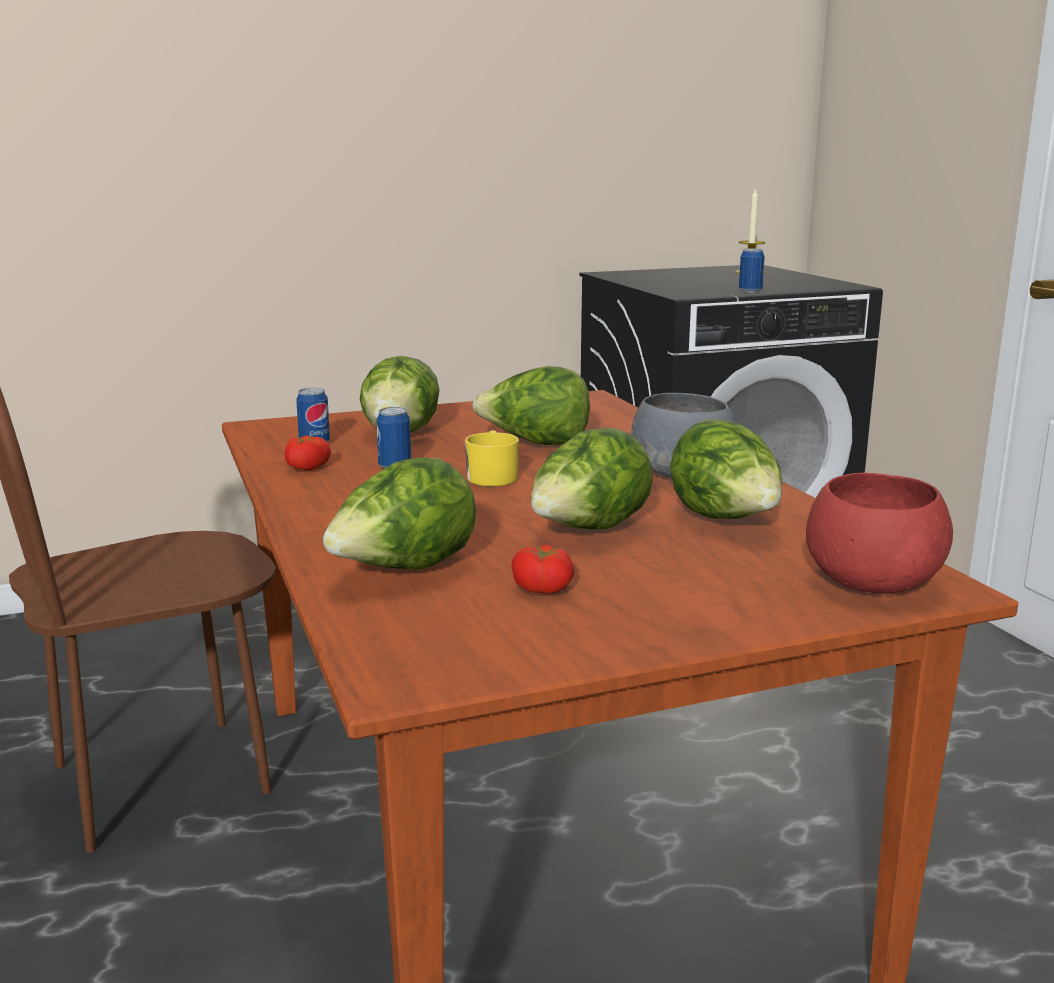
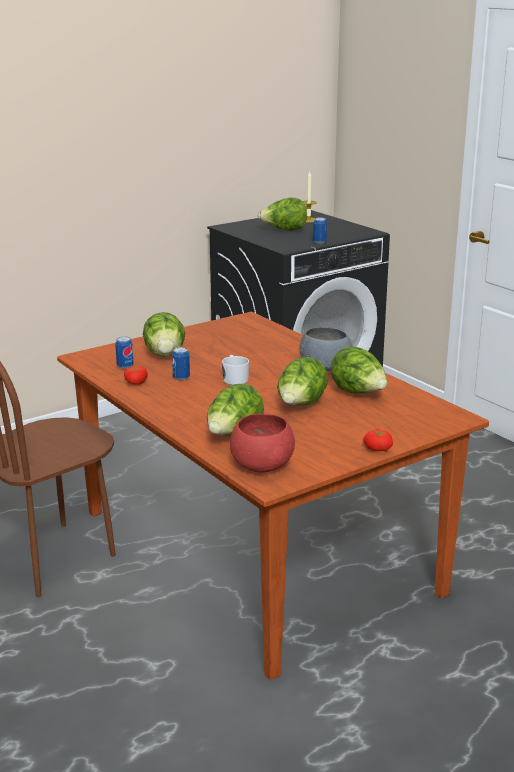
camera: 15 degrees left, 5 degrees up
yellow mug [465,430,519,486] -> white mug [222,355,249,385]
lettuce [472,366,590,445] -> lettuce moved to [258,198,307,231]
tomato [511,545,574,594] -> tomato moved to [363,429,393,451]
red bowl [806,473,953,593] -> red bowl moved to [230,414,295,472]

